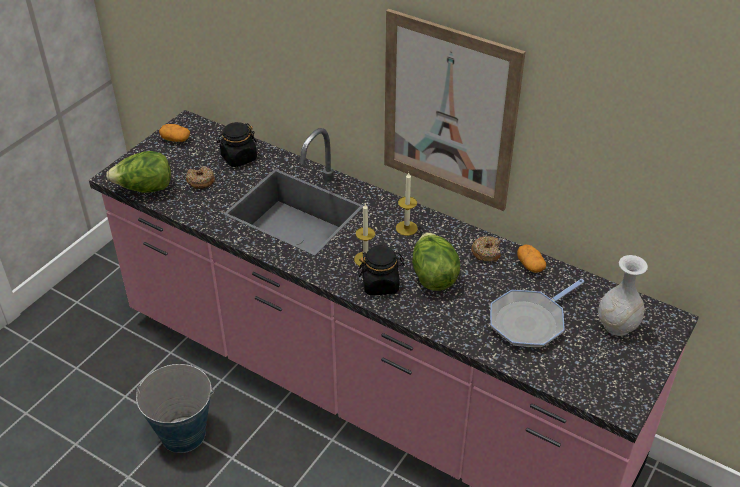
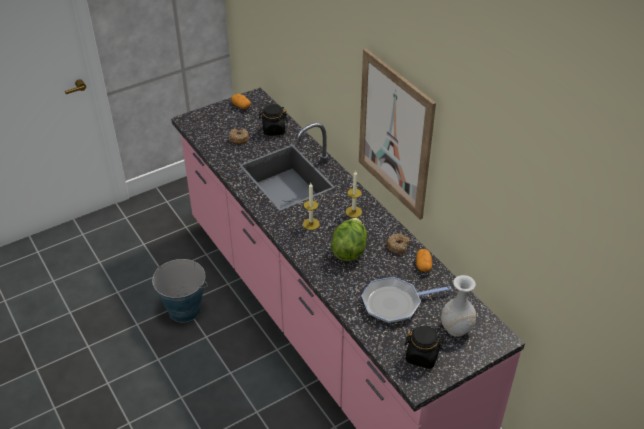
camera: 25 degrees right, 0 degrees up
lettuce [106,151,171,193] -> none
black jar [358,245,405,295] -> black jar moved to [404,325,445,369]

